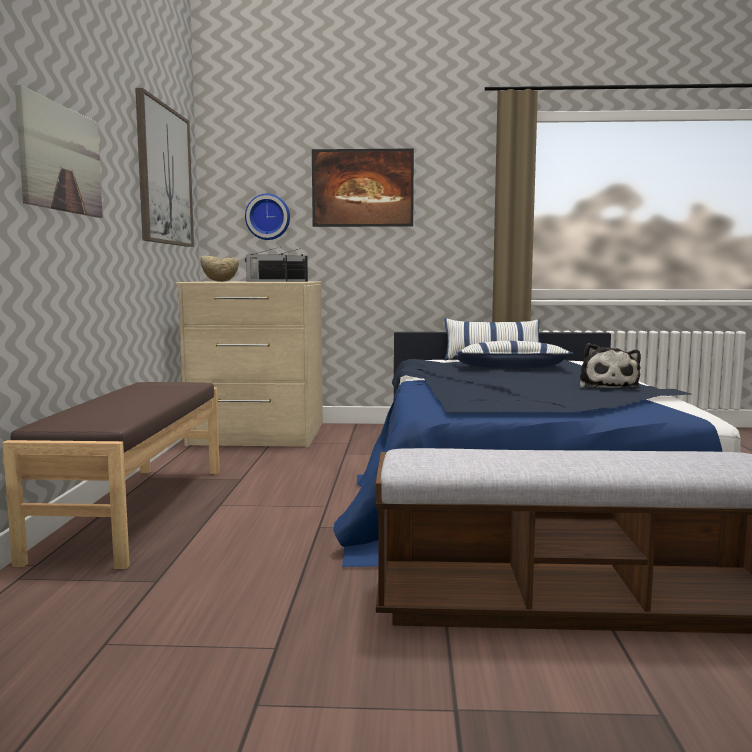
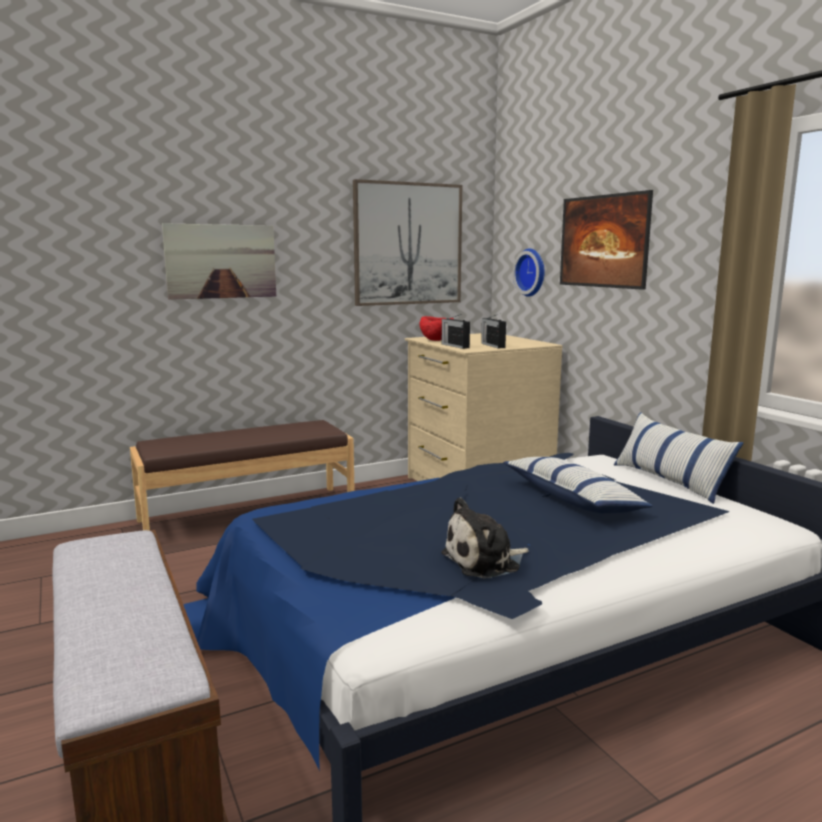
camera: 60 degrees right, 5 degrees up
beige bowl [200,256,239,282] -> red bowl [420,316,453,341]

